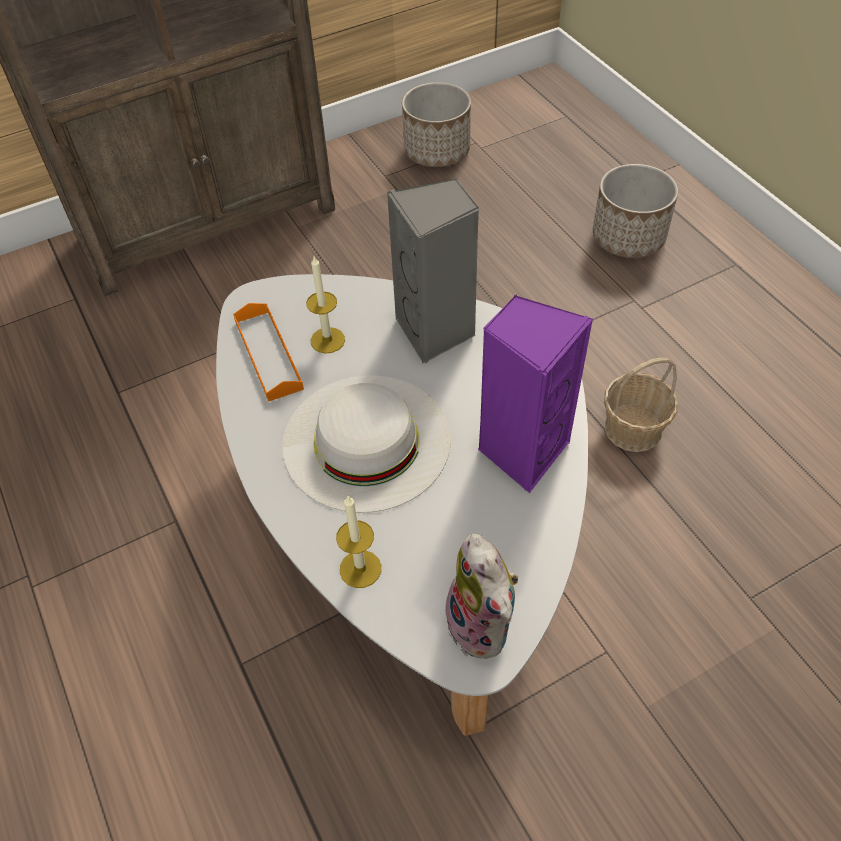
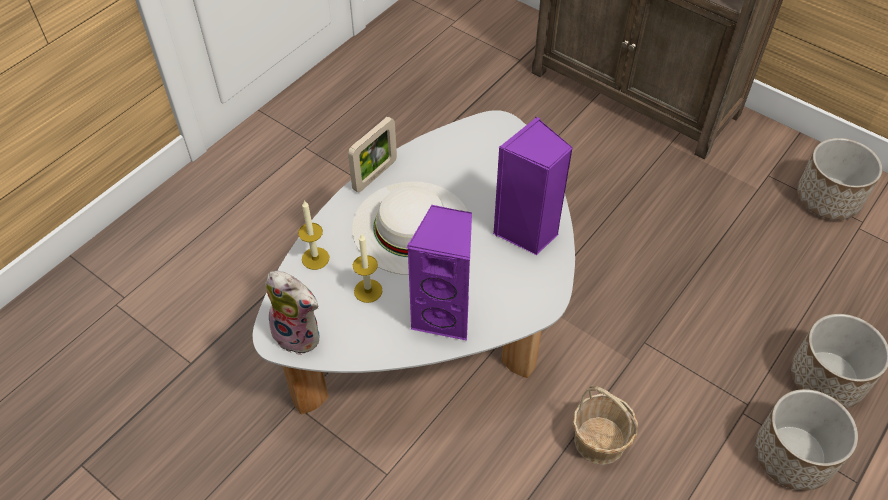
camera: 65 degrees right, 0 degrees up
orange tray [233,303,304,402] -> none
candle [306,257,345,354] -> candle moved to [353,234,383,303]
grey speaker [387,179,480,363] -> purple speaker [493,116,573,255]
plush toy [441,533,518,659] -> plush toy turned 105 degrees counterclockwise [266,271,320,355]
none -> picture frame [348,117,397,192]
none -> planter [755,389,858,491]

